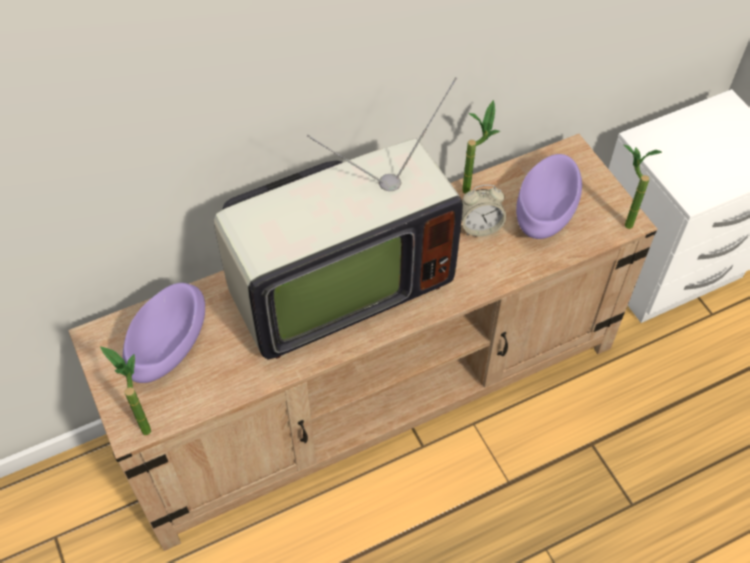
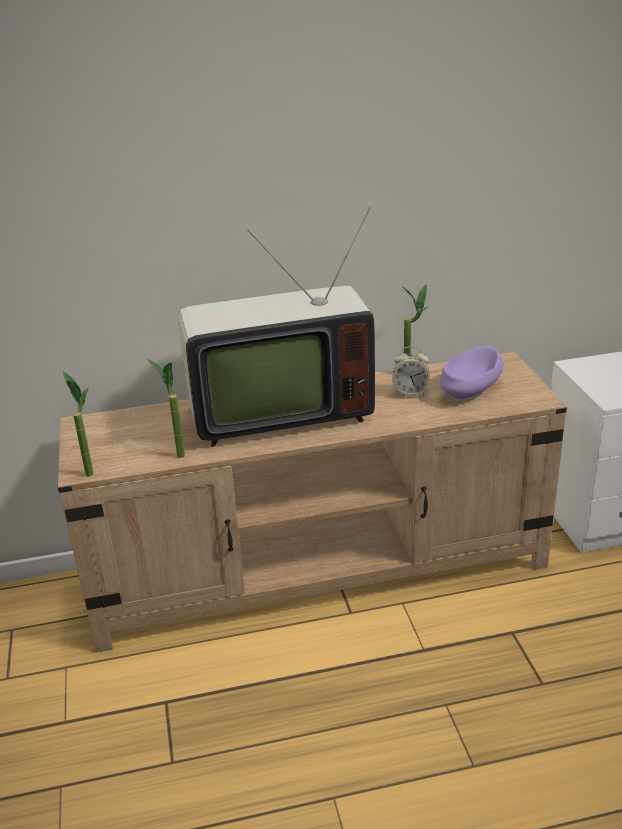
camera: 15 degrees right, 25 degrees down
purple bowl [122,283,205,383] -> none
potted plant [624,145,662,229] -> potted plant moved to [147,359,185,458]

